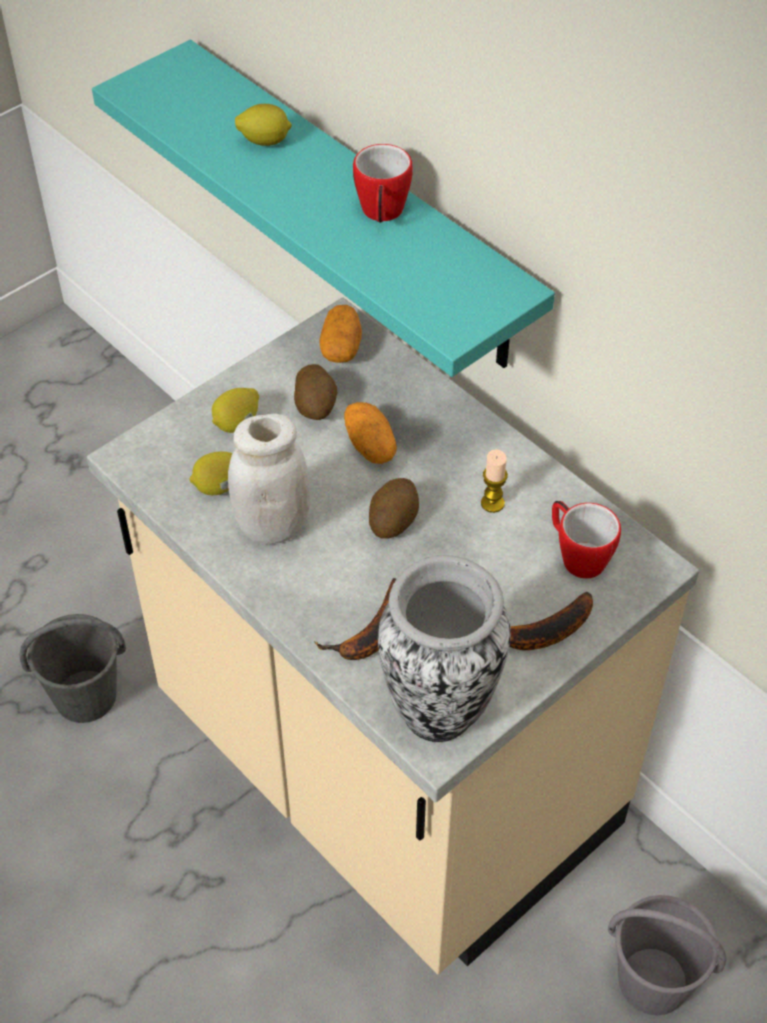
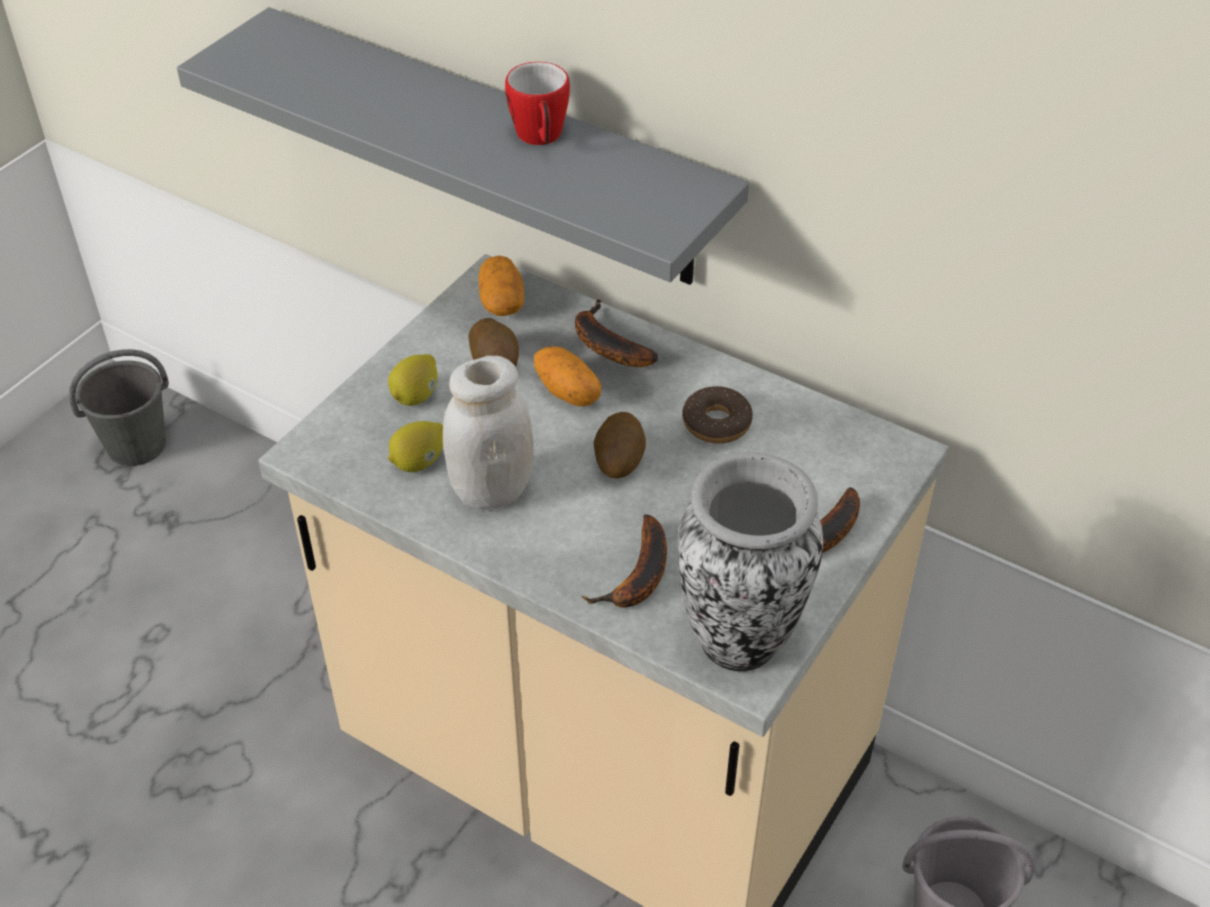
camera: 15 degrees left, 5 degrees down
grey bucket [19,614,126,723] -> grey bucket moved to [69,349,169,466]
turquoise shelf [92,40,555,377] -> grey shelf [177,7,749,285]
lemon [235,104,292,146] -> none
candle [481,449,508,513] -> donut [682,386,753,444]
mug [552,501,621,579] -> none
none -> banana [575,299,658,367]

